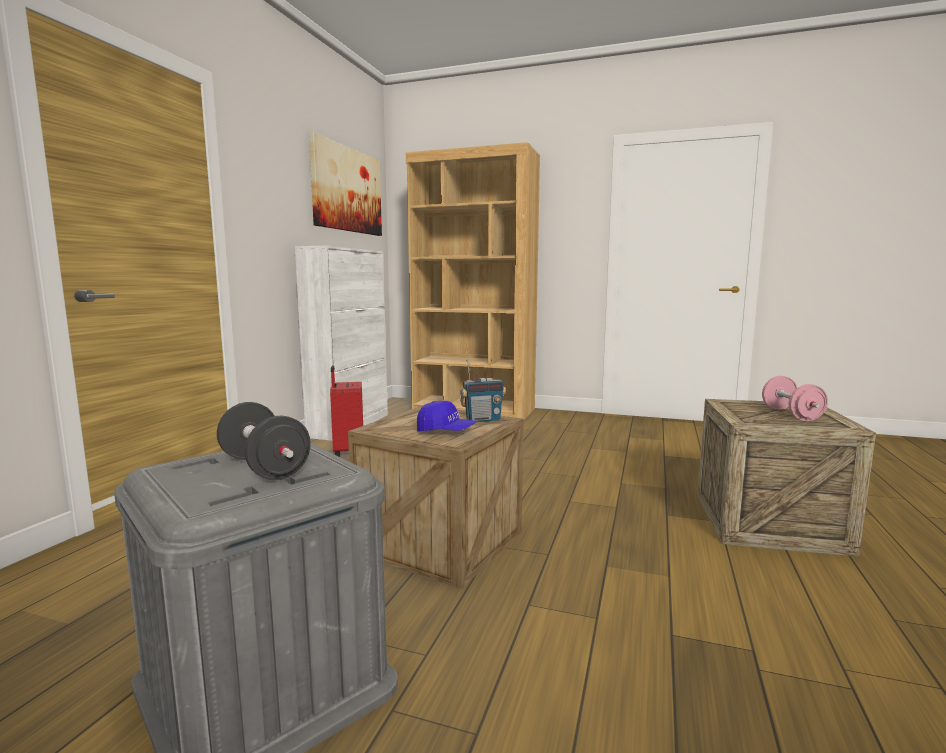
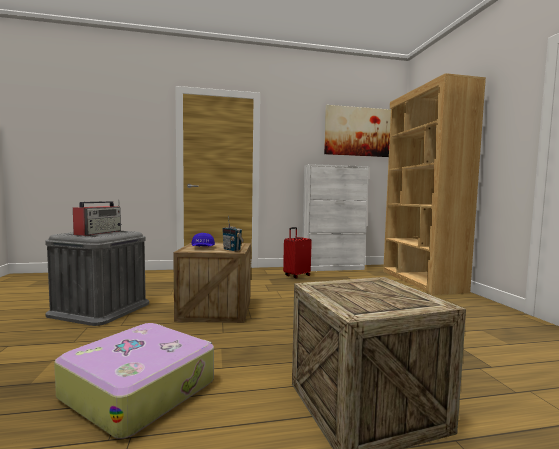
camera: 60 degrees right, 5 degrees down
black dumbbell [217,402,311,480] -> radio [73,200,121,236]
pink dumbbell [762,376,828,421] -> none
none -> suitcase [54,323,214,439]

